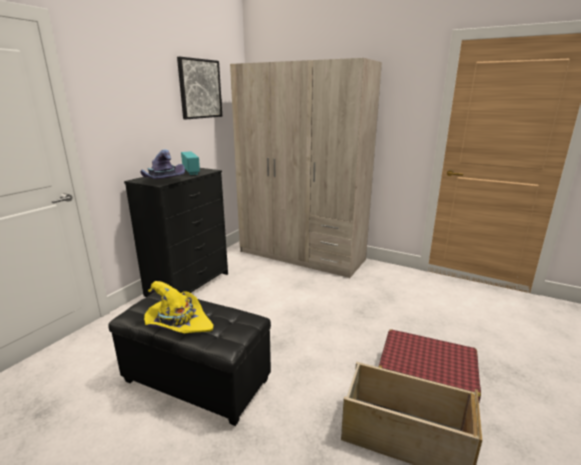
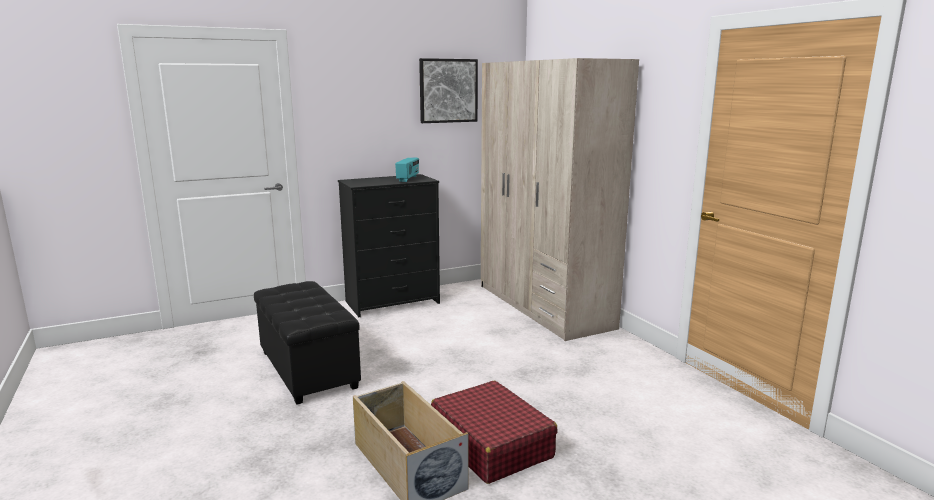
camera: 35 degrees right, 5 degrees down
purple hat [140,149,185,179] -> none
yellow hat [144,281,213,333] -> none

